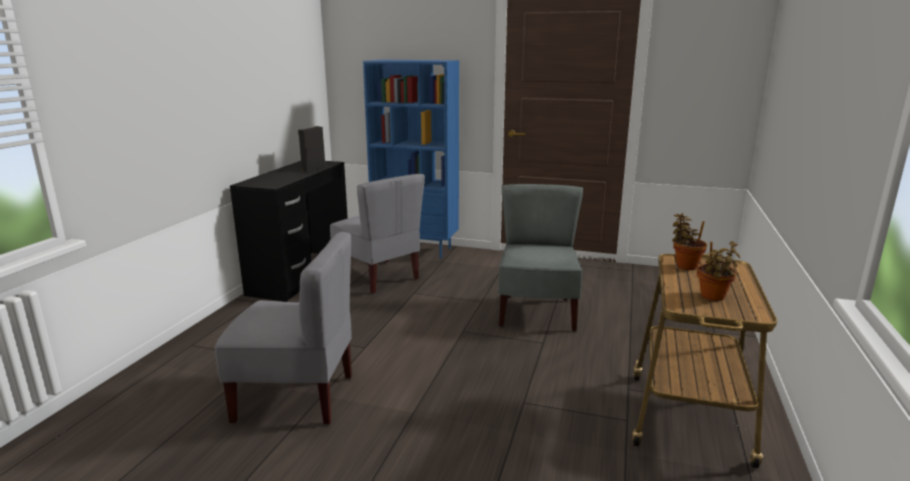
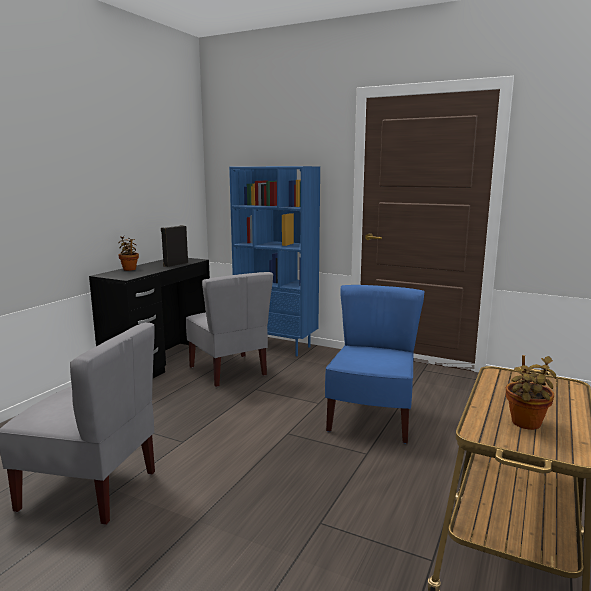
camera: 10 degrees right, 5 degrees down
grey chair [498,184,583,331] -> blue chair [325,285,425,444]
potted plant [672,213,707,270] -> potted plant moved to [118,236,139,271]

